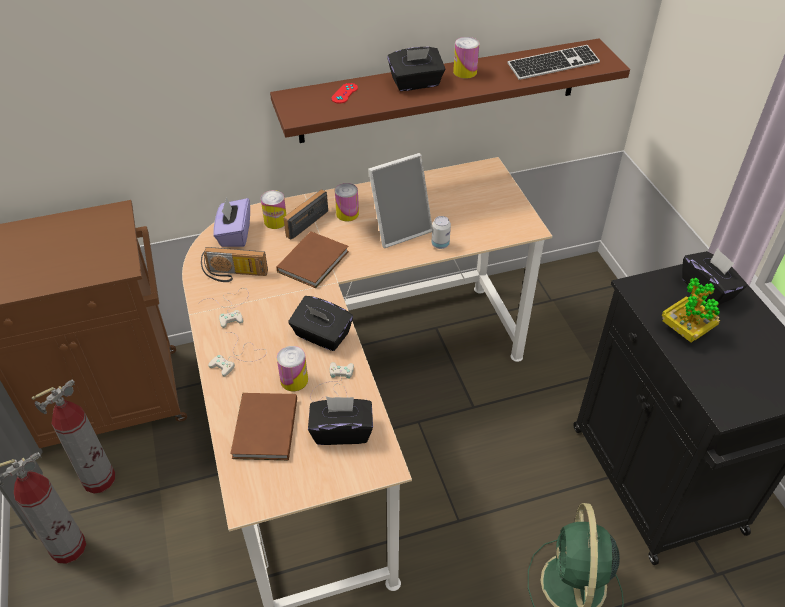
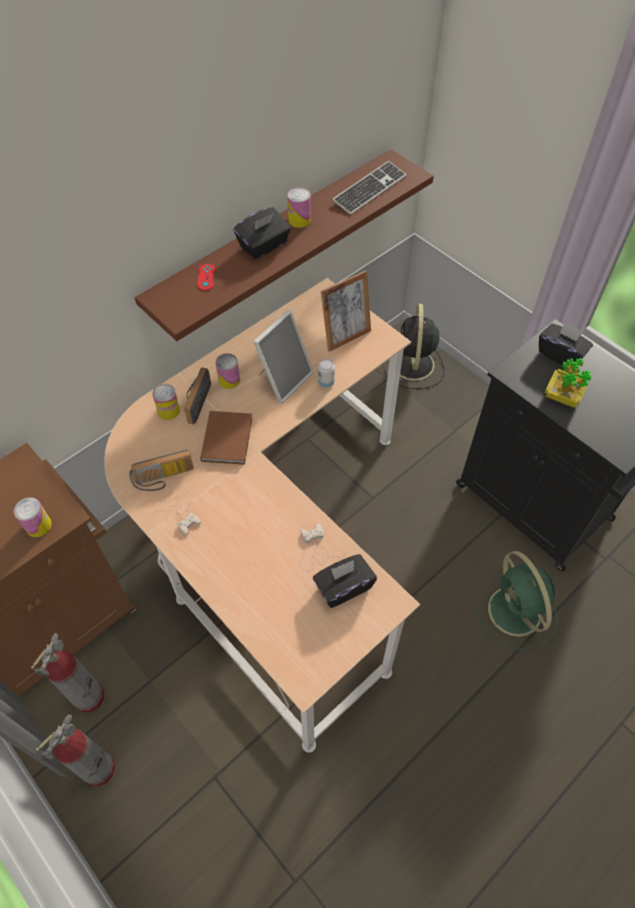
camera: 25 degrees left, 10 degrees up
white game controller [208,332,267,376] -> none
purple tissue box [213,197,250,247] -> none
brown book [230,393,297,460] -> none
can [277,346,308,391] -> can moved to [14,497,52,537]
black tissue box [288,296,353,351] -> none
none -> picture frame [321,270,371,352]
none -> black fan [383,304,444,389]

